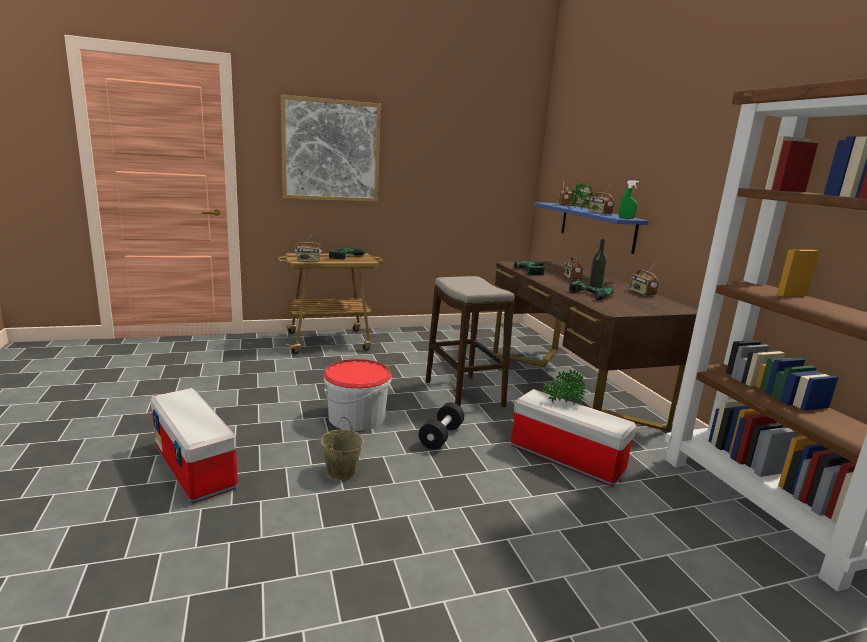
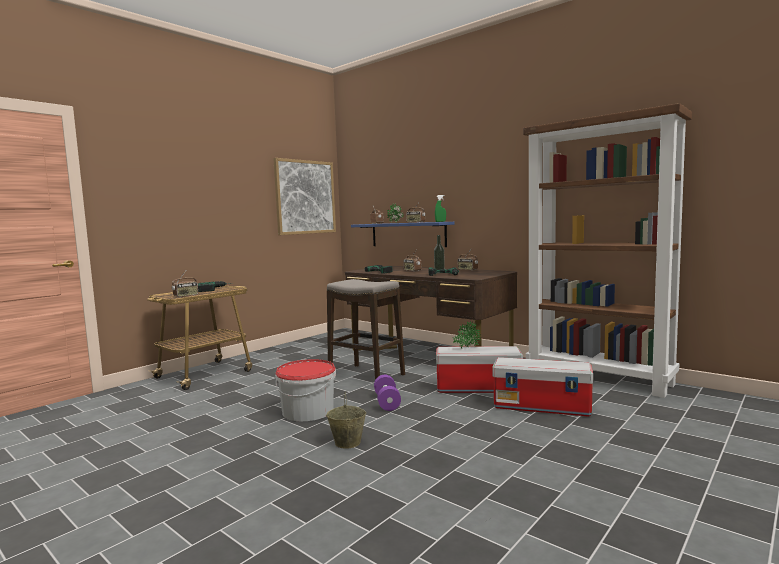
camera: 30 degrees left, 10 degrees down
storage box [150,388,238,503] -> storage box moved to [492,357,593,416]
picture [281,94,381,202] -> picture moved to [273,158,336,235]
black dumbbell [419,402,464,450] -> purple dumbbell [374,375,401,411]

